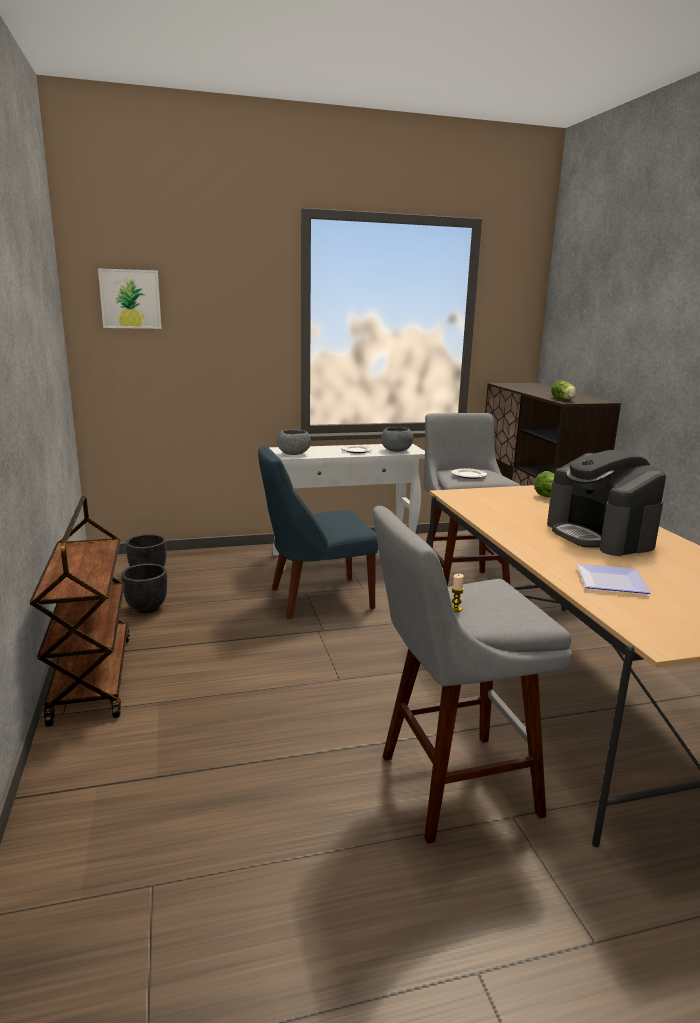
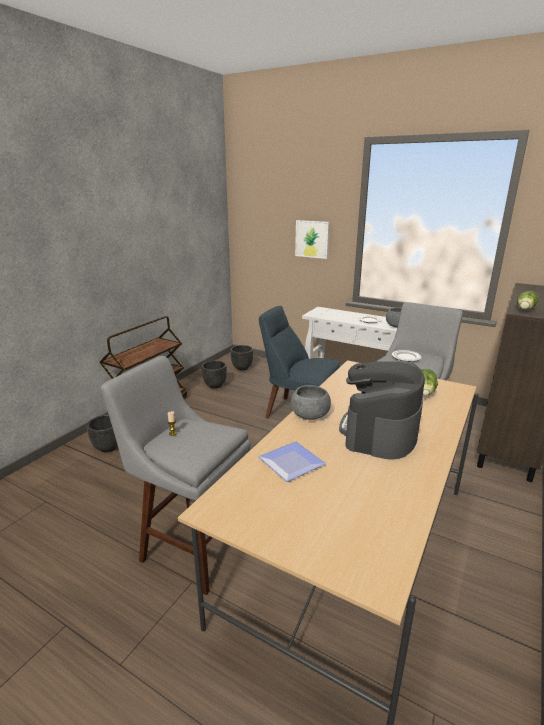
camera: 45 degrees right, 5 degrees up
picture [98,269,161,329] -> picture moved to [295,220,329,259]
grey bowl [277,429,311,455] -> grey bowl moved to [291,385,331,420]
none -> black planter [87,414,118,452]

